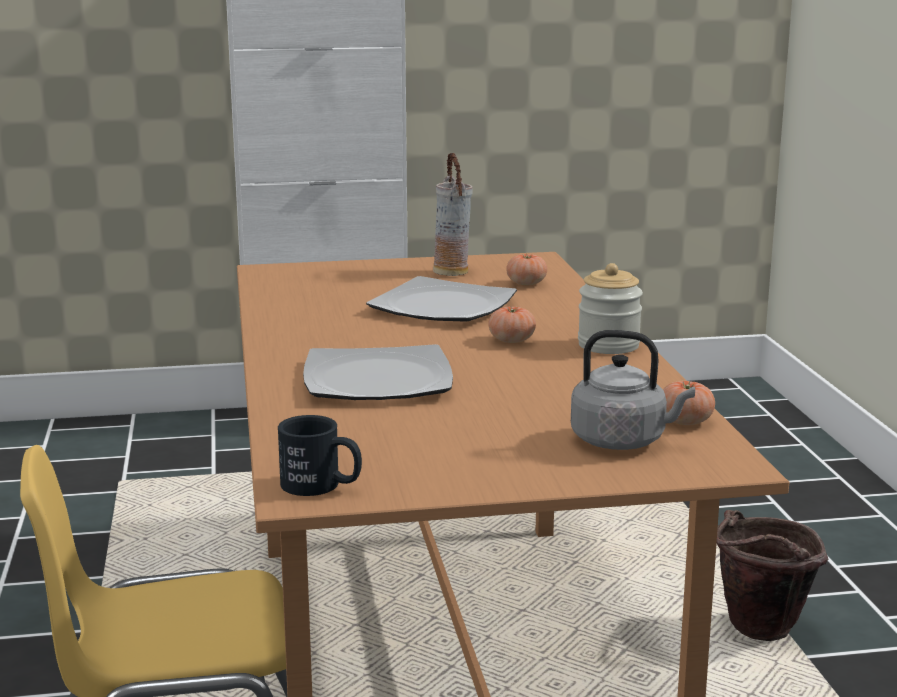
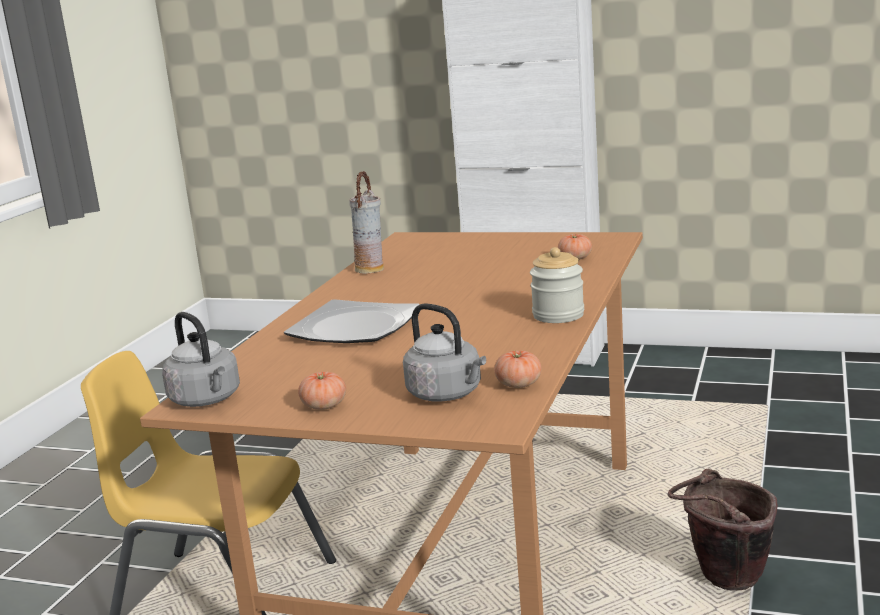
camera: 30 degrees right, 0 degrees up
black mug [278,415,362,496] -> grey kettle [162,312,240,407]
plate [366,276,517,322] -> none
vase [433,153,473,276] -> vase moved to [350,171,384,274]
tomato [488,307,536,343] -> tomato moved to [298,372,346,410]

